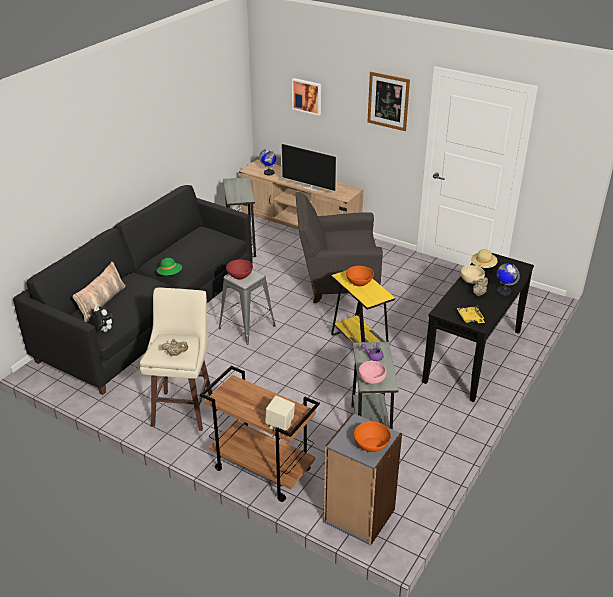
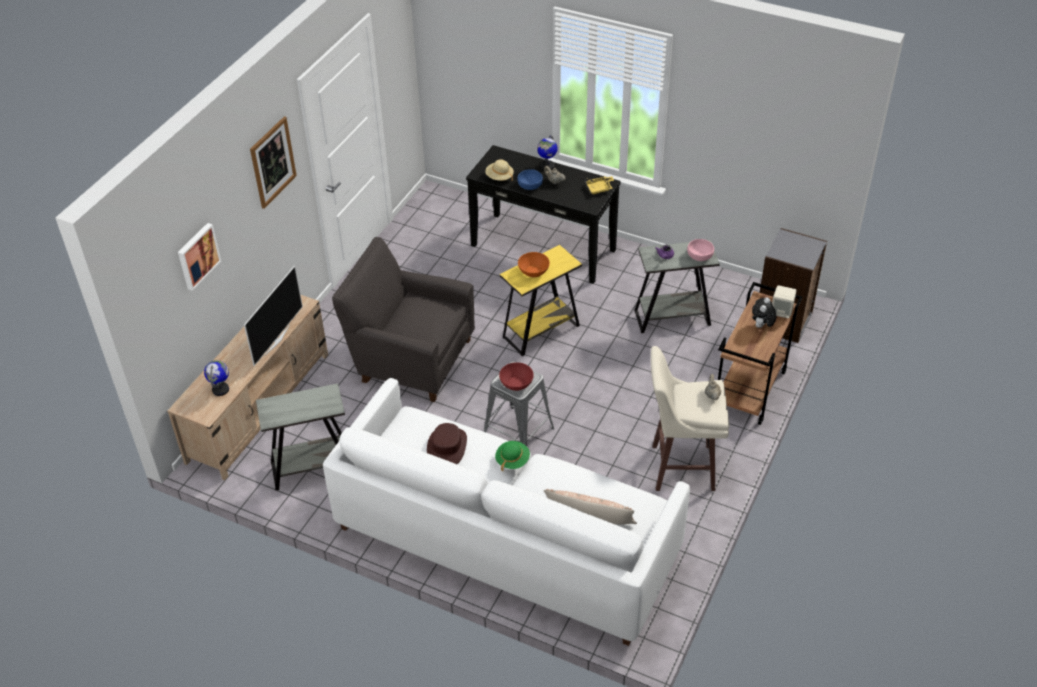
camera: 95 degrees left, 10 degrees up
black sofa [13,185,253,395] -> white sofa [323,378,690,646]
plush toy [88,306,113,332] -> plush toy moved to [752,297,776,328]
grey armchair [295,192,383,303] -> grey armchair turned 120 degrees clockwise [332,237,475,402]
orange bowl [354,422,391,452] -> none
beige bowl [461,265,485,284] -> blue bowl [517,169,543,190]
none -> brown hat [427,423,467,464]

